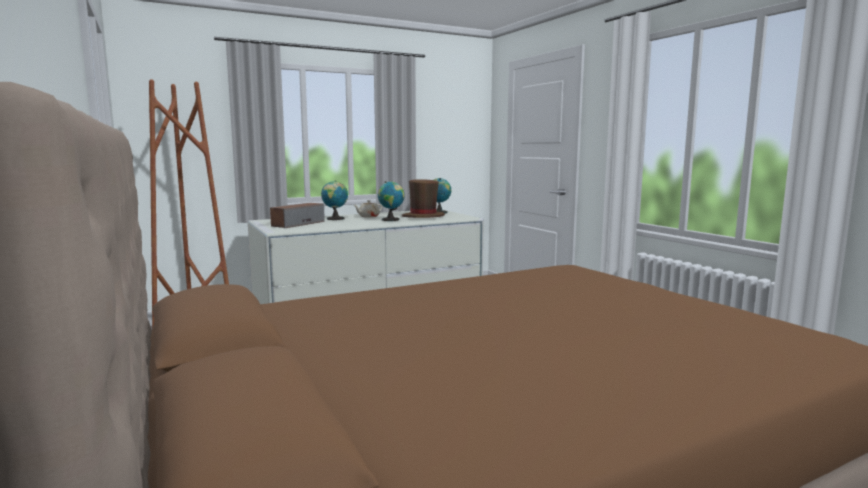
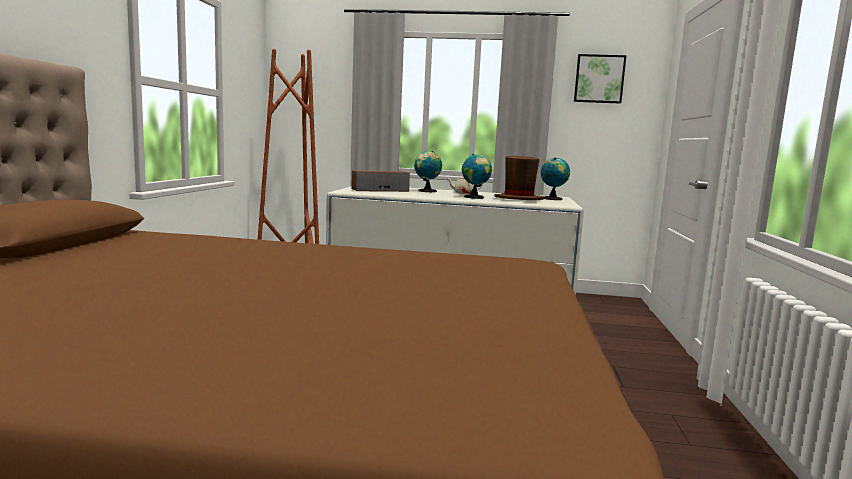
camera: 35 degrees right, 0 degrees up
none -> picture [574,54,626,104]

